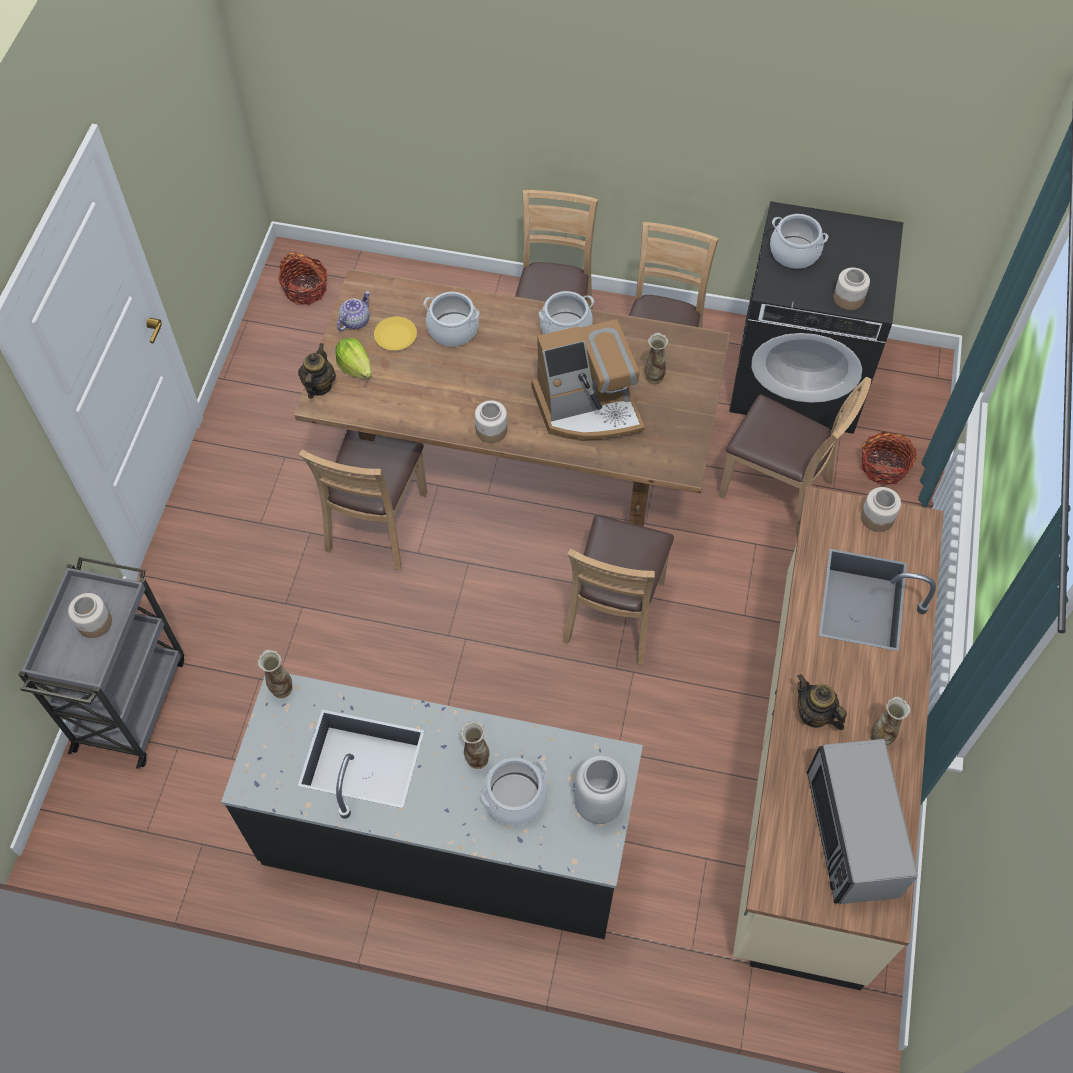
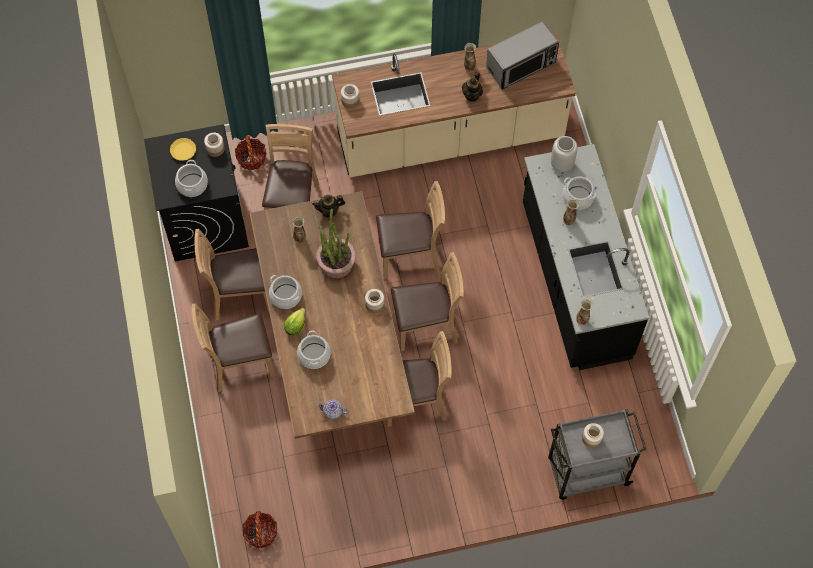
camera: 115 degrees left, 5 degrees up
teapot [298,343,336,399] -> teapot moved to [312,194,345,218]
lettuce [335,338,372,378] -> lettuce moved to [284,308,305,336]
yellow plate [374,316,417,350] -> yellow plate moved to [170,138,196,161]
coffee machine [532,319,645,441] -> potted plant [316,208,356,278]
none -> brown chair [391,252,464,351]

